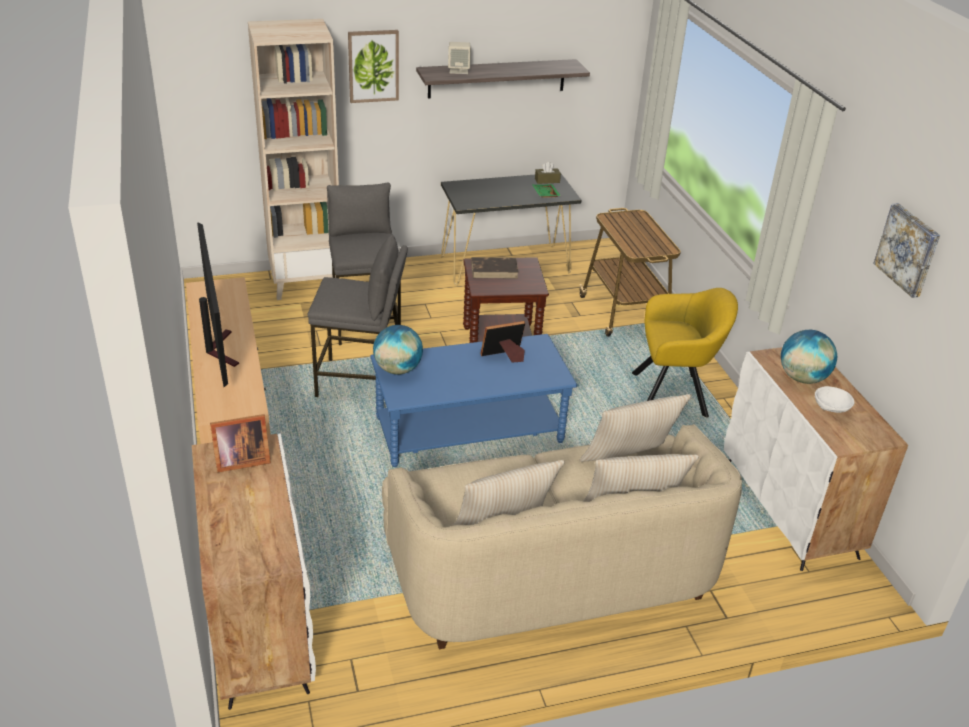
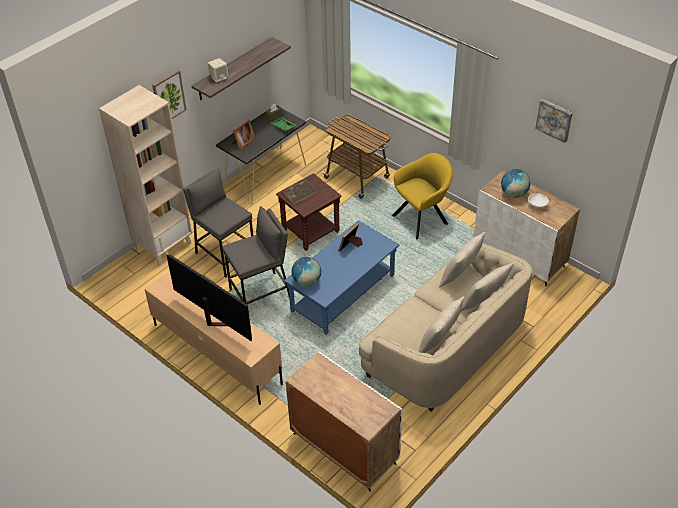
camera: 30 degrees left, 10 degrees up
picture frame [210,414,271,473] -> picture frame moved to [232,119,255,150]

